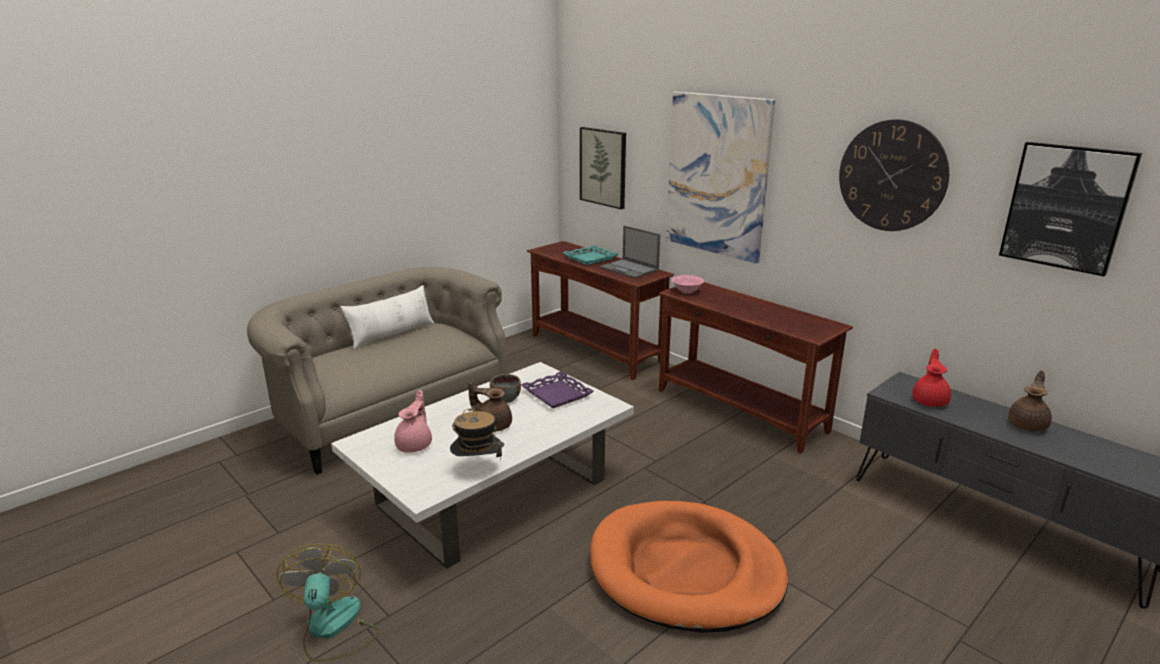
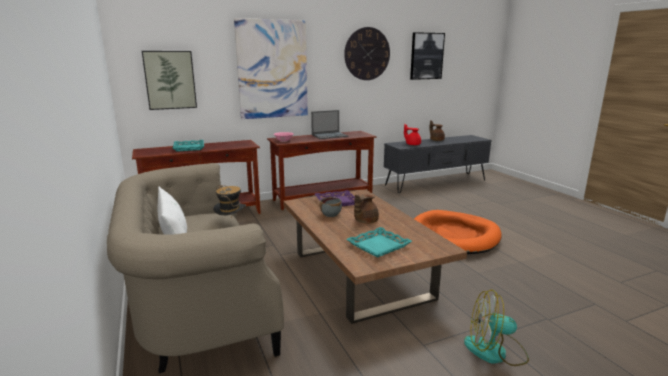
camera: 70 degrees left, 5 degrees down
white coffee table [331,362,634,569] -> brown coffee table [283,189,467,324]
pink teapot [394,390,432,453] -> turquoise tray [347,227,412,258]
hat [450,405,504,461] -> hat moved to [213,185,246,218]
laptop [600,225,660,278] -> laptop moved to [311,110,349,139]

